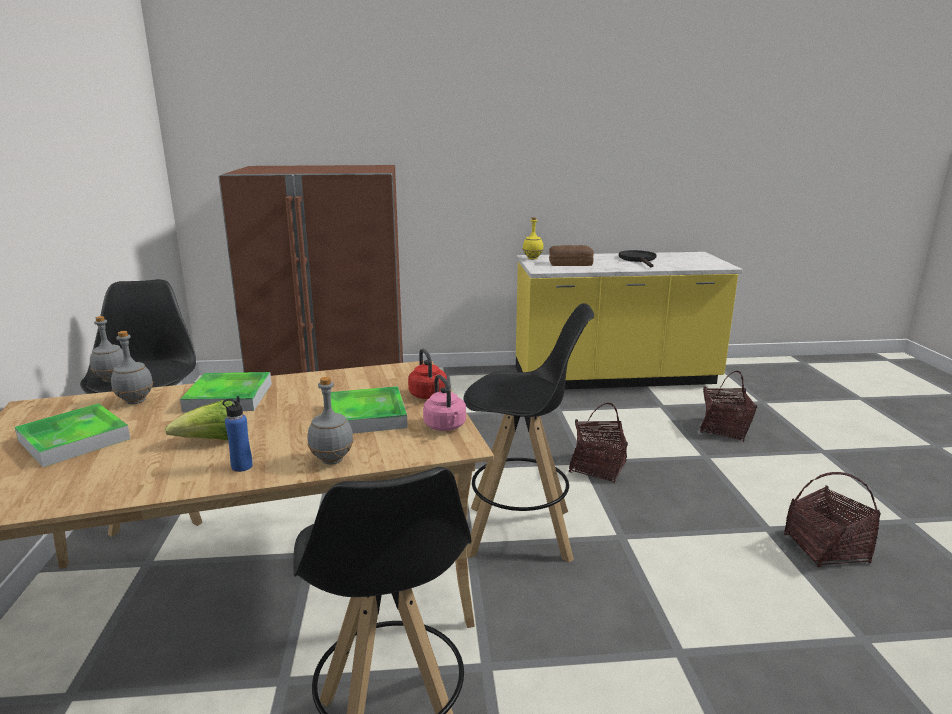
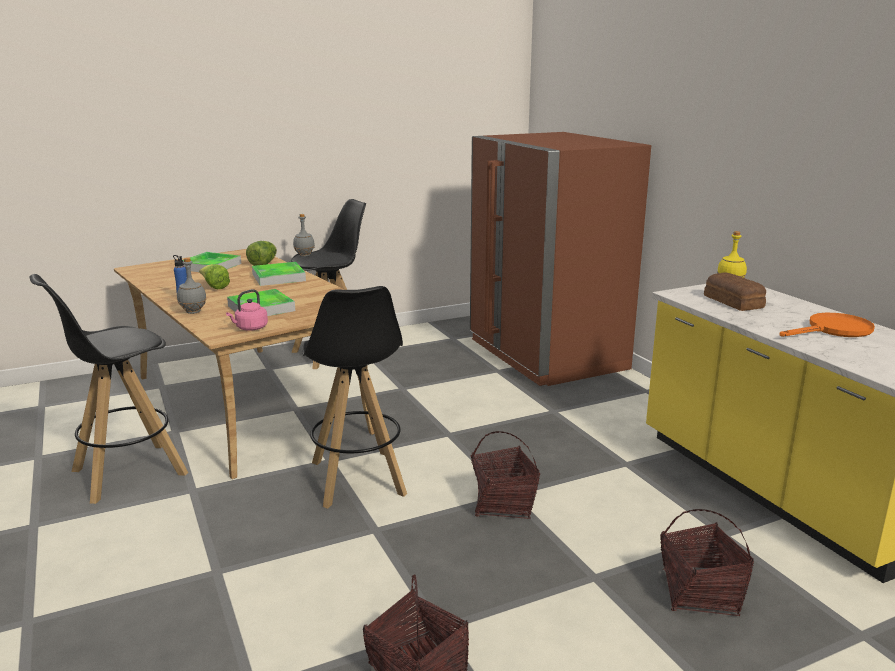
camera: 70 degrees right, 0 degrees up
grey bottle [111,331,153,404] -> lettuce [246,241,277,266]
red kettle [408,349,447,399] -> none
black frying pan [619,250,656,267] -> orange frying pan [780,313,875,337]

